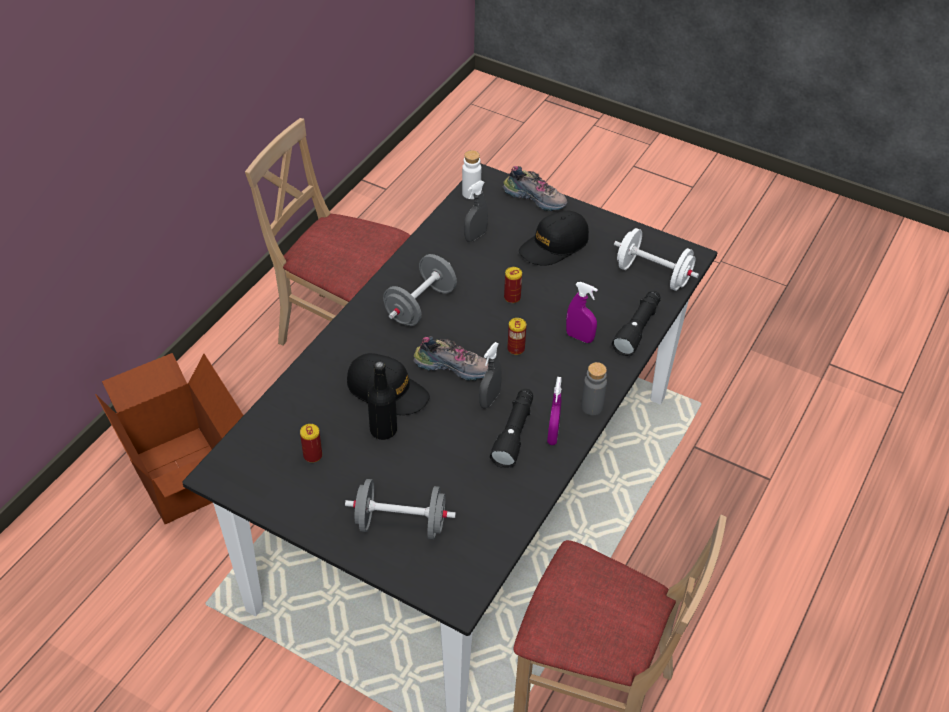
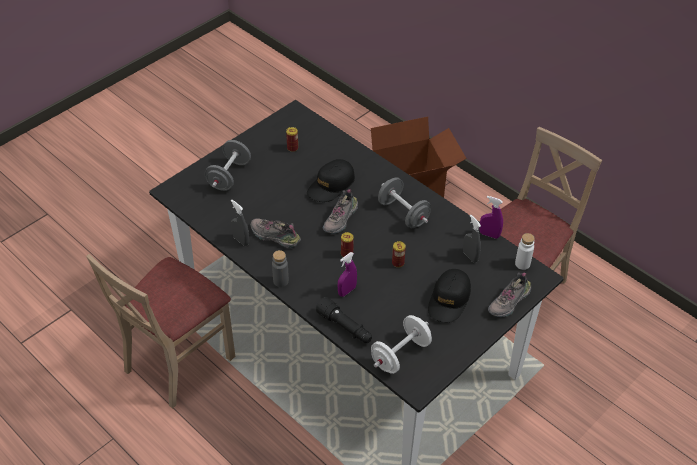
camera: 105 degrees right, 0 degrees up
black bottle [367,361,397,440] -> none
grey spray bottle [479,342,502,409] -> grey spray bottle moved to [231,200,249,246]
black flashlight [490,389,534,468] -> shoe [251,218,301,248]
black cap [519,211,589,266] -> black cap turned 135 degrees counterclockwise [428,269,471,323]
purple spray bottle [547,377,562,445] -> purple spray bottle moved to [480,196,503,239]

